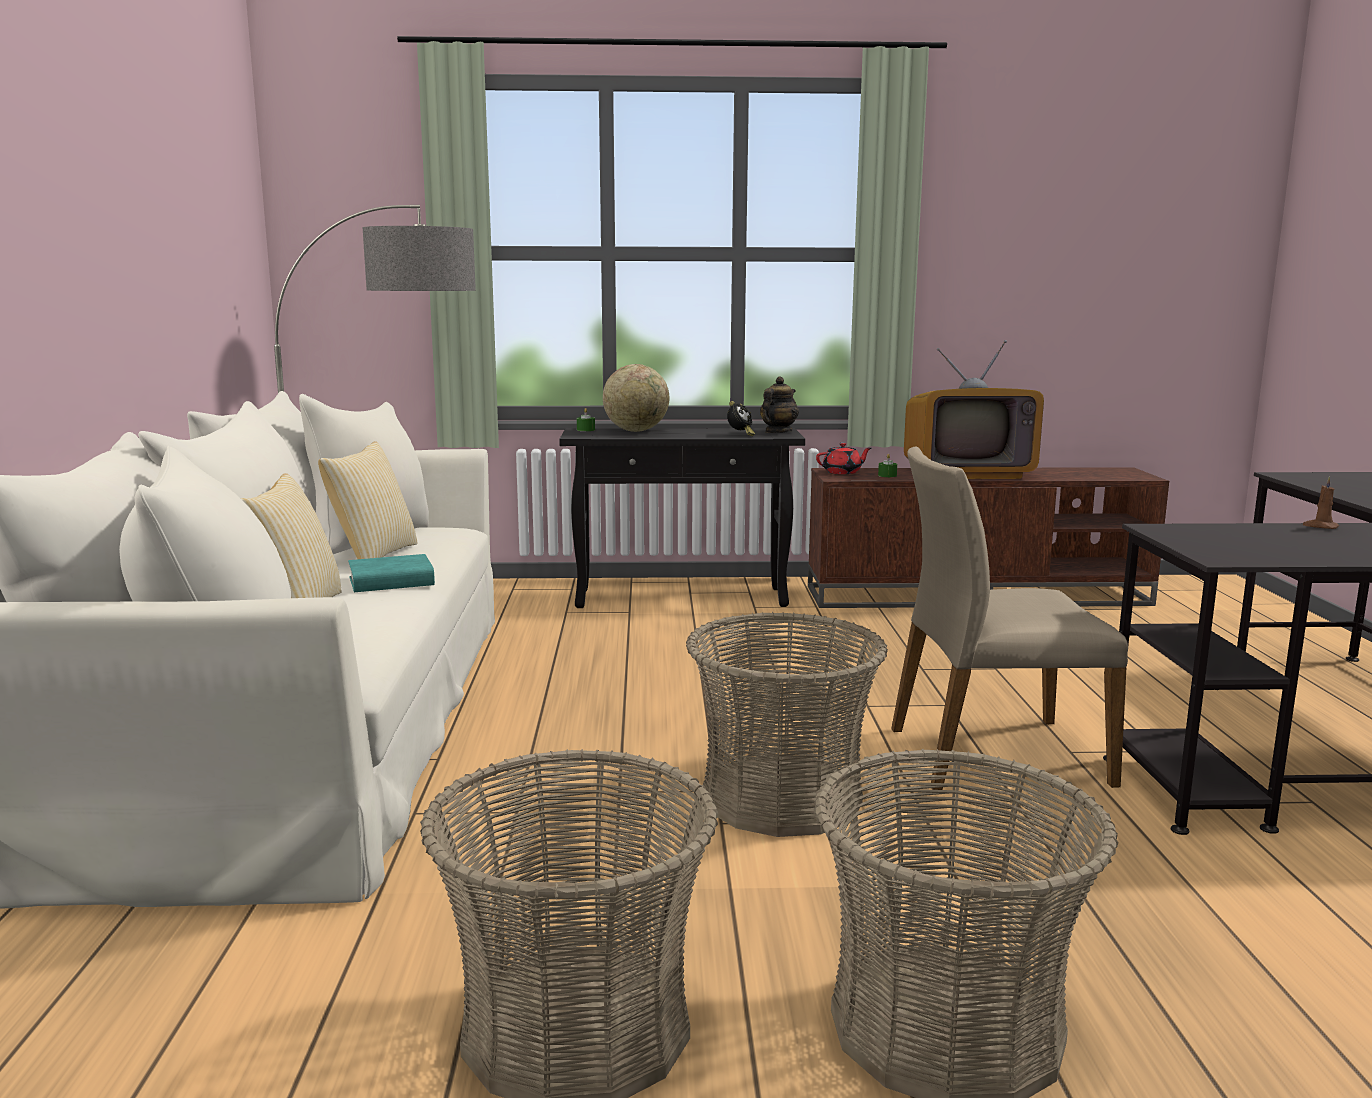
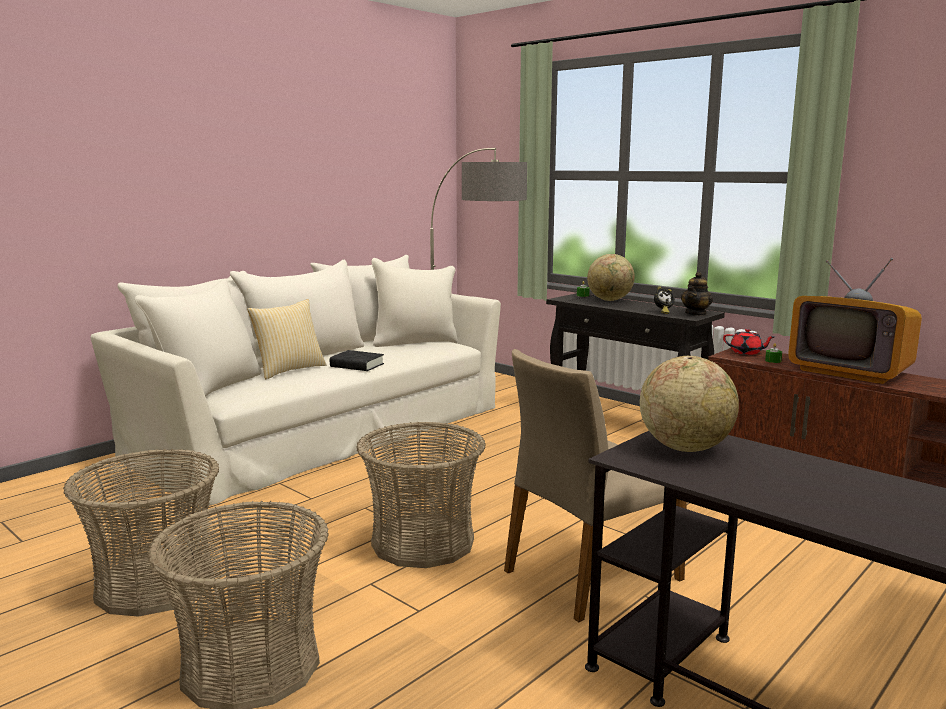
camera: 45 degrees right, 0 degrees up
pillow [318,441,418,559] -> none
turquoise book [348,554,435,592] -> black book [330,350,384,371]
teapot [760,376,799,433] -> teapot turned 135 degrees clockwise [681,272,713,316]
beige chair [891,447,1128,790] -> beige chair turned 75 degrees counterclockwise [504,349,687,622]
brown candle [1303,477,1339,529] -> none
none -> globe [640,356,739,452]

